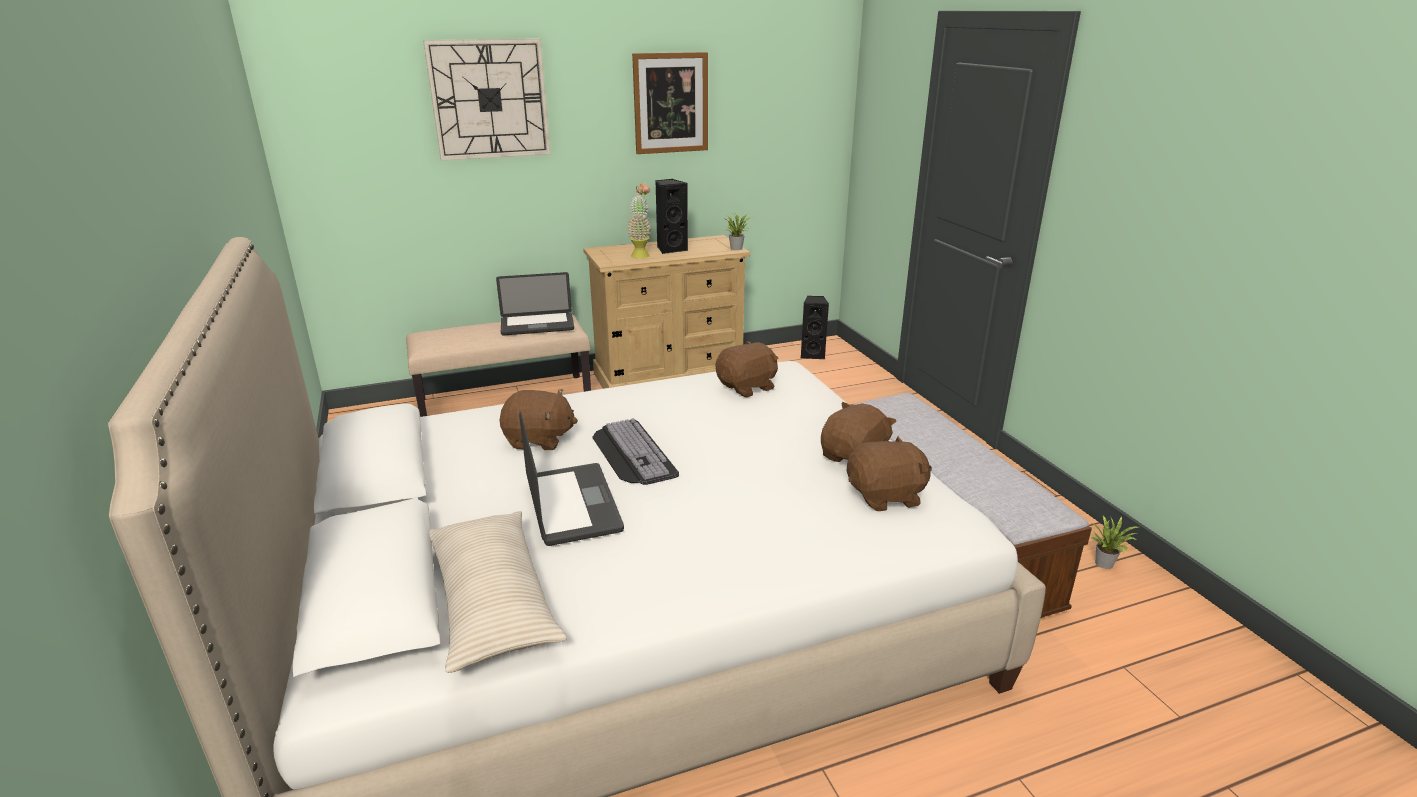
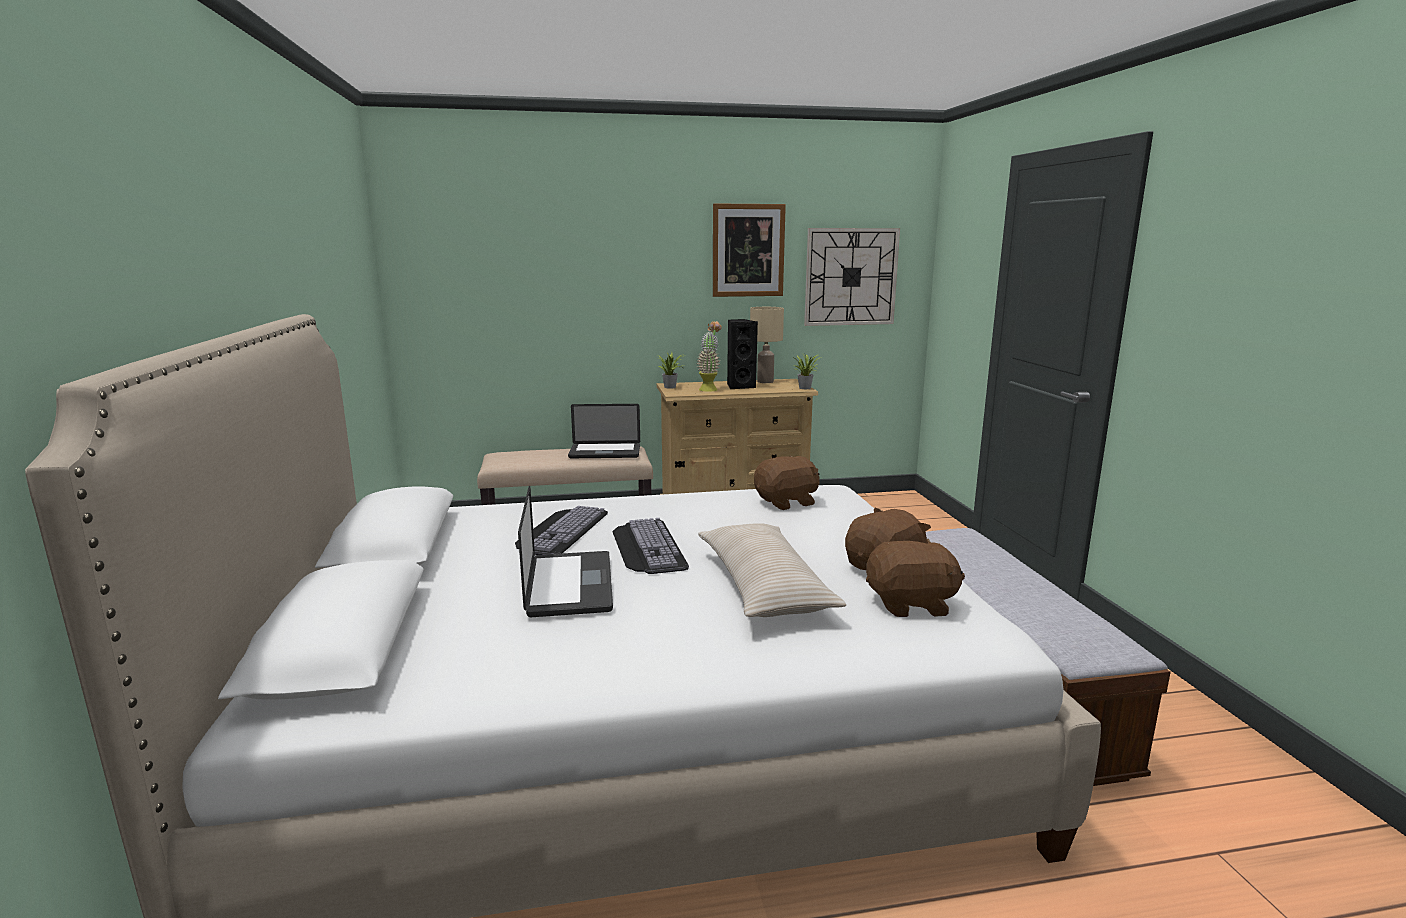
camera: 10 degrees right, 10 degrees down
wall clock [423,39,550,161] -> wall clock moved to [804,228,900,326]
beige pillow [429,511,567,673] -> beige pillow moved to [698,523,846,617]
brown plush toy [499,389,578,450] -> keyboard [515,506,608,555]
black speaker [801,296,829,360] -> none
potted plant [1089,516,1138,569] -> potted plant moved to [658,352,684,389]
none -> beige table lamp [750,307,784,383]

